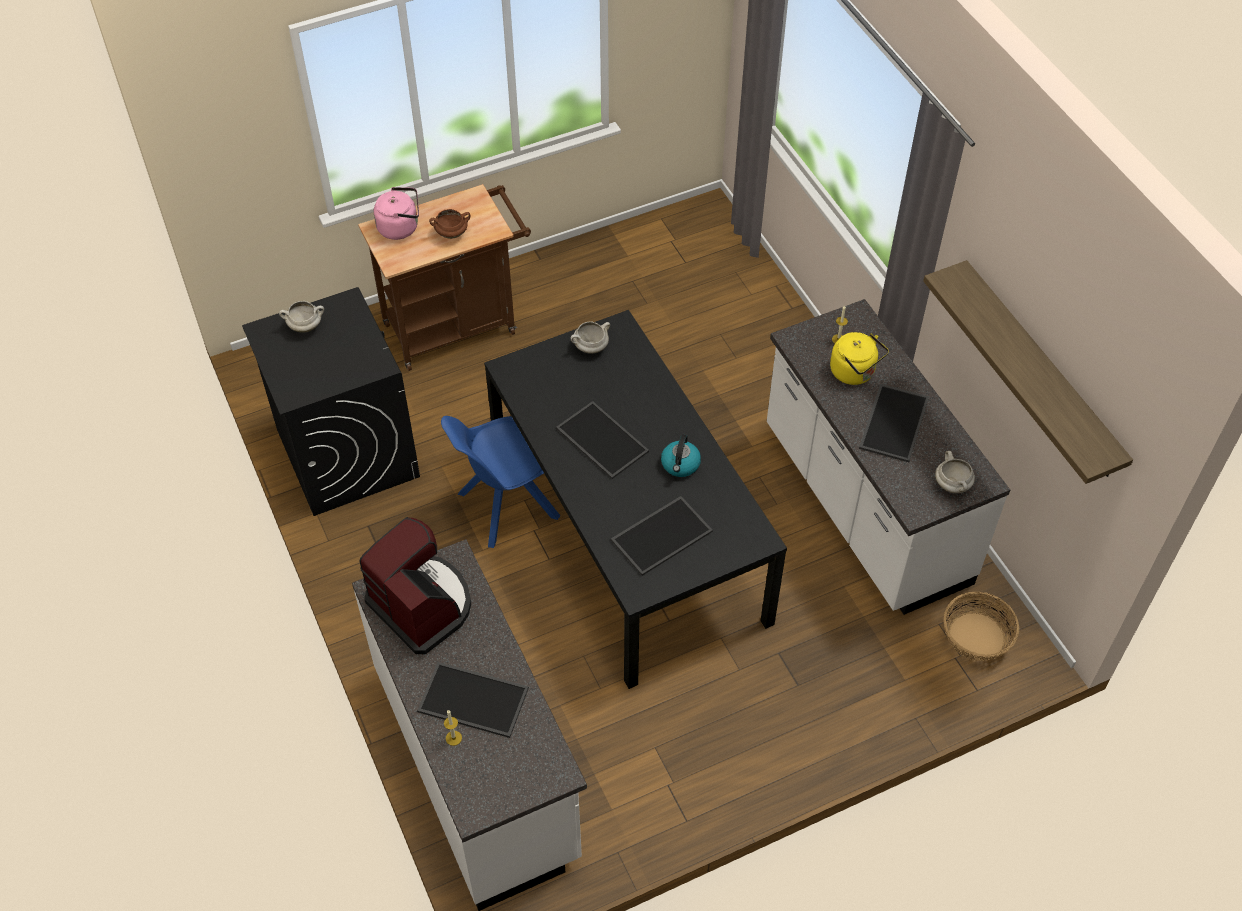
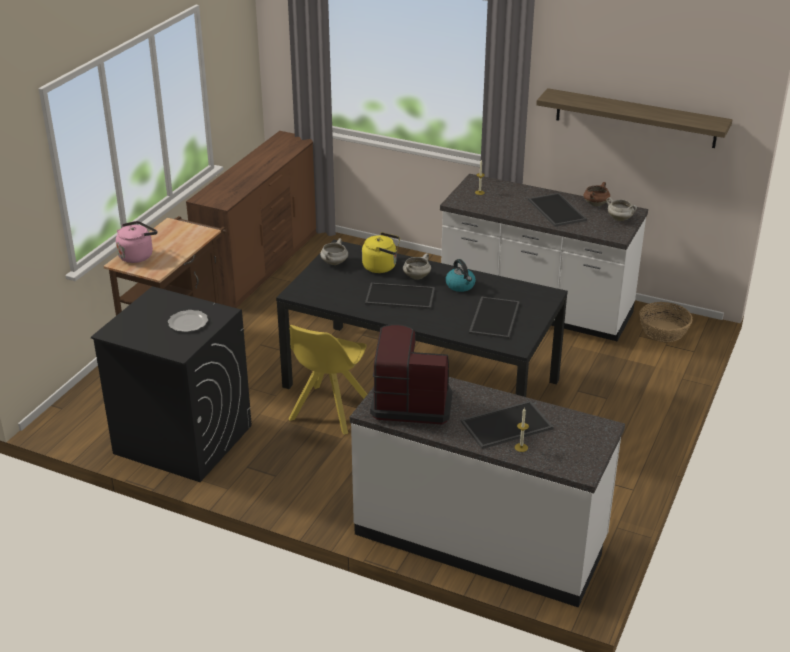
camera: 40 degrees left, 20 degrees down
white cooking pot [279,301,324,333] -> white cooking pot moved to [403,253,431,279]
brown cooking pot [429,209,471,239] -> brown cooking pot moved to [584,182,610,206]
blue chair [441,416,560,548] -> yellow chair [289,325,367,435]
yellow kettle [830,332,889,385] -> yellow kettle moved to [362,232,400,273]
none -> plate [168,310,208,332]
none -> brown dresser [186,131,316,308]

